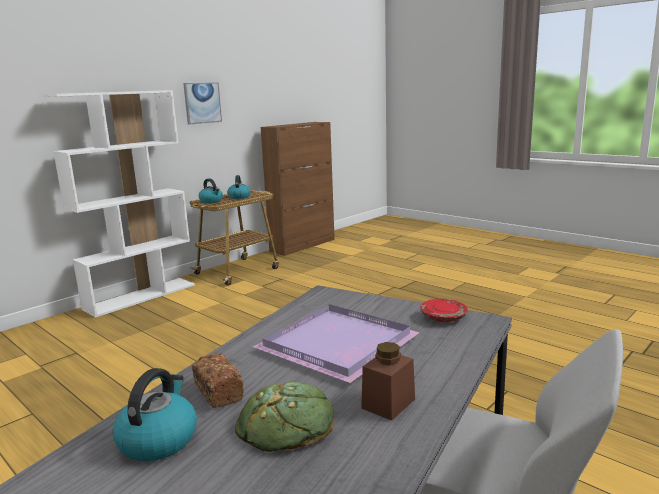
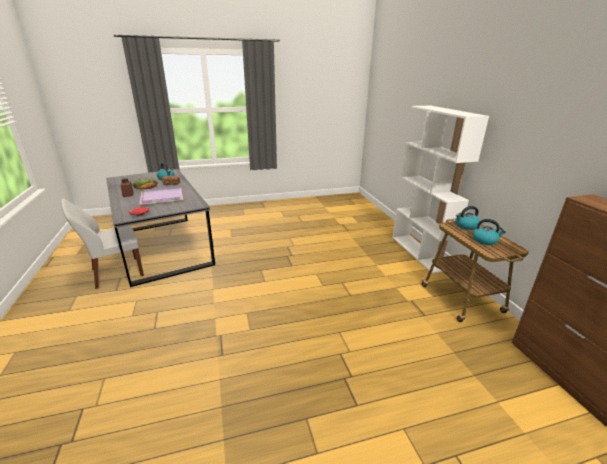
camera: 120 degrees right, 10 degrees up
picture [183,82,222,125] -> none

